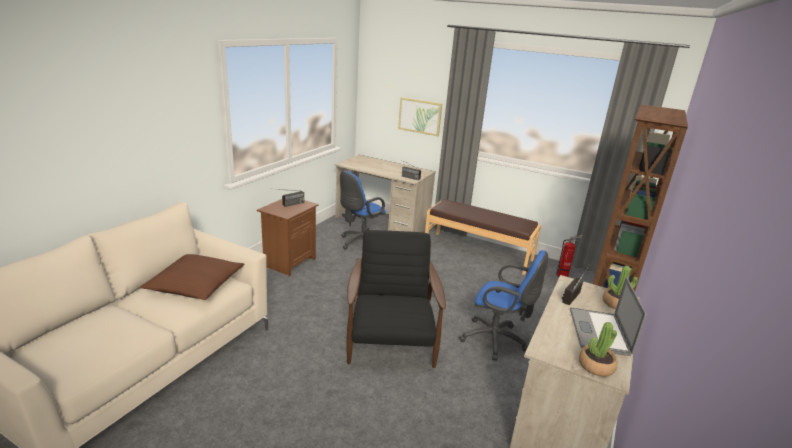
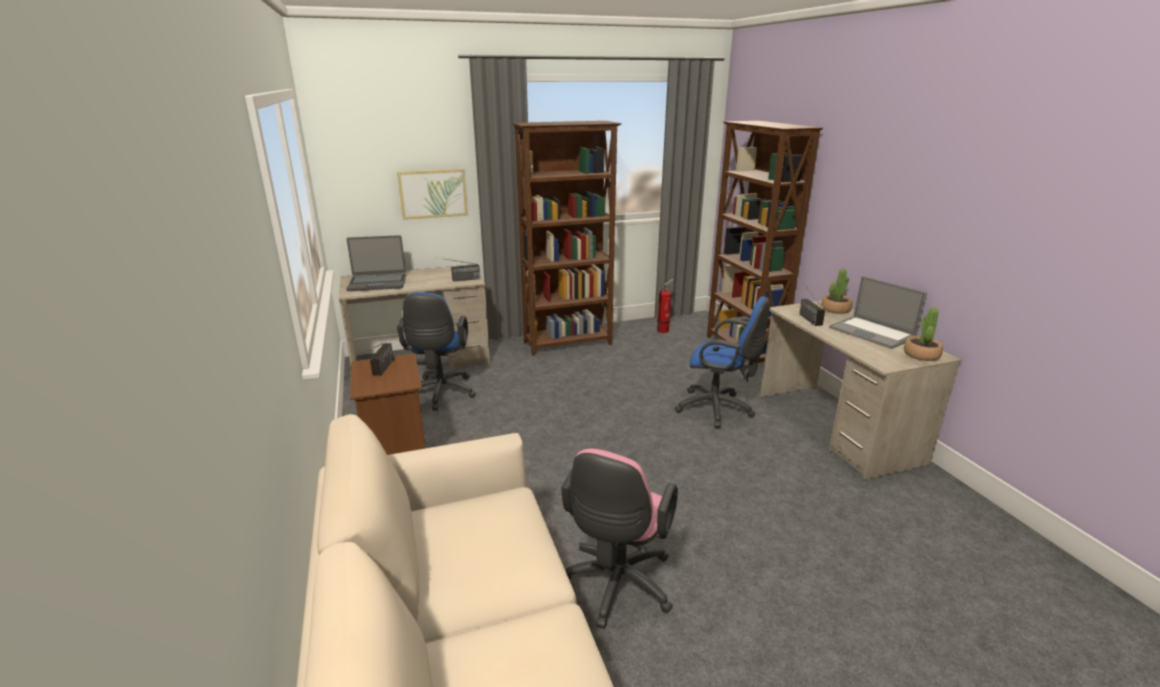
camera: 45 degrees left, 0 degrees up
brown pillow [140,254,244,300] -> none
black armchair [346,230,446,368] -> none
brown bench [425,199,541,275] -> brown bookcase [511,121,622,356]
blue office chair [459,250,548,361] -> blue office chair turned 45 degrees clockwise [675,296,770,428]
none -> laptop [346,235,406,291]
none -> pink office chair [561,449,678,629]

